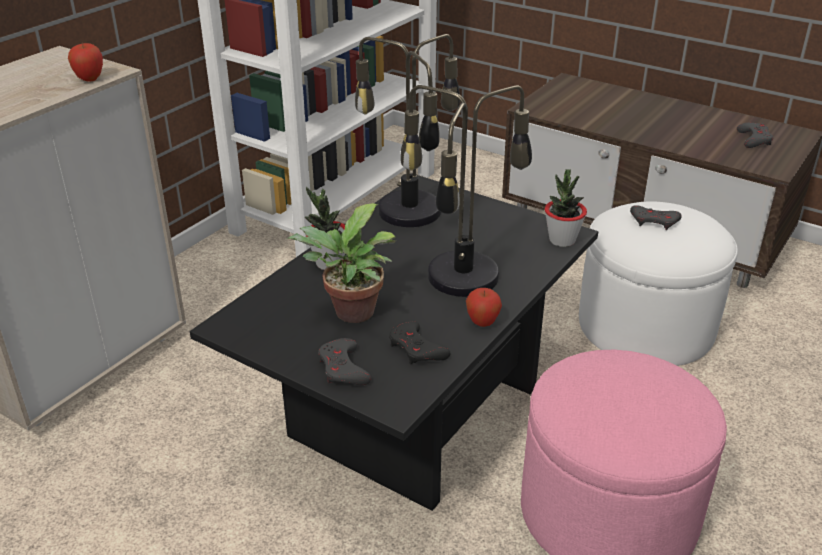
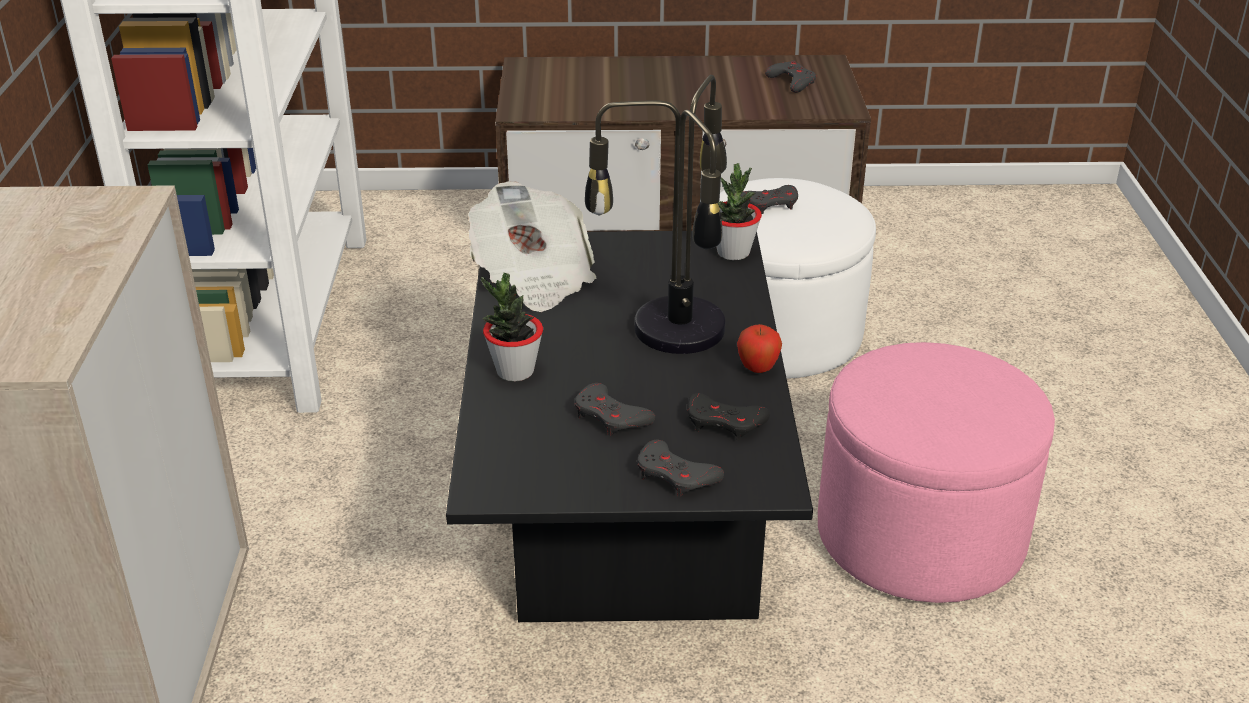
camera: 35 degrees left, 0 degrees up
apple [68,43,103,82] -> none
potted plant [287,203,396,323] -> grey game controller [575,383,655,436]
table lamp [355,34,460,227] -> newspaper [468,181,596,312]

